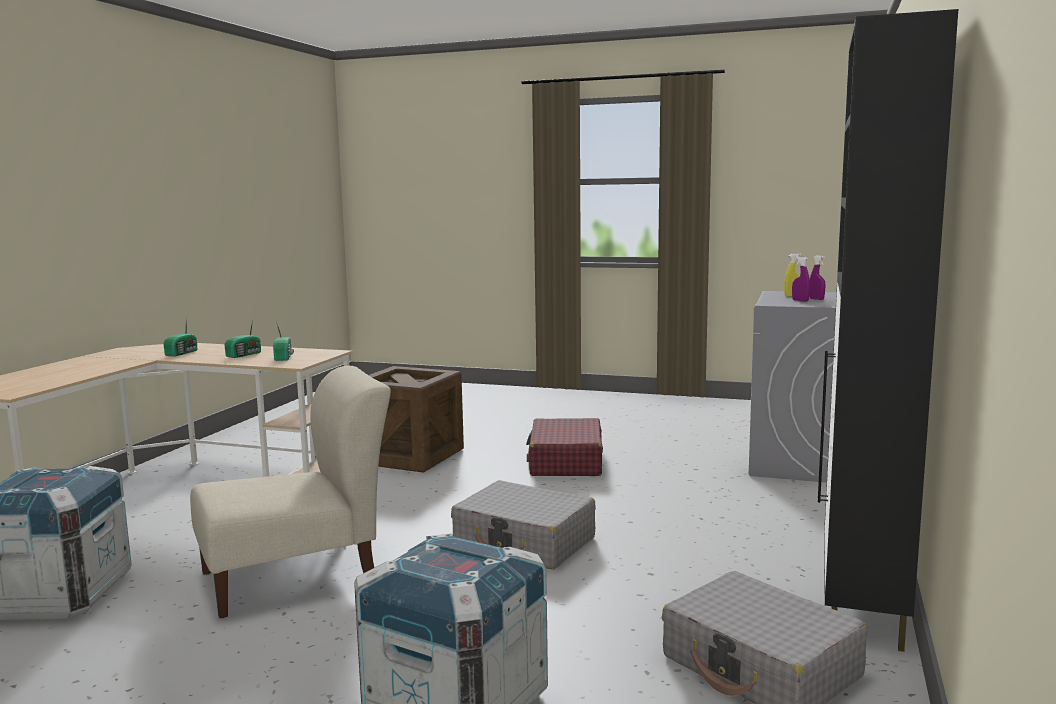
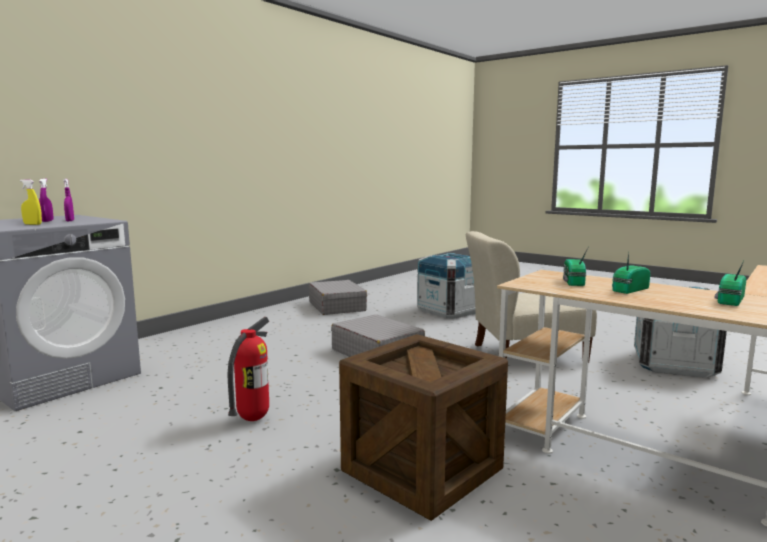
camera: 160 degrees left, 0 degrees up
red suitcase [526,418,603,476] -> fire extinguisher [228,317,269,421]
black cabinet [818,9,958,652] -> none

